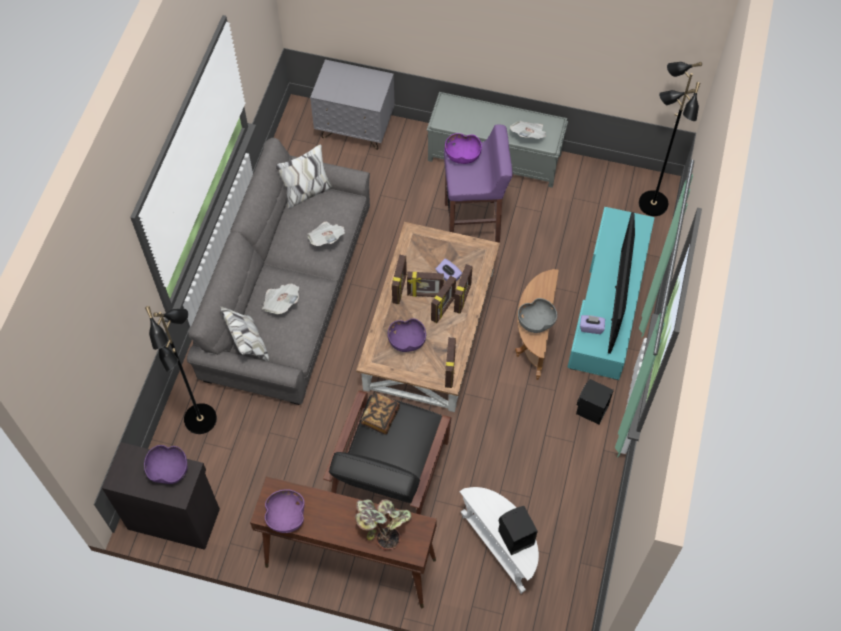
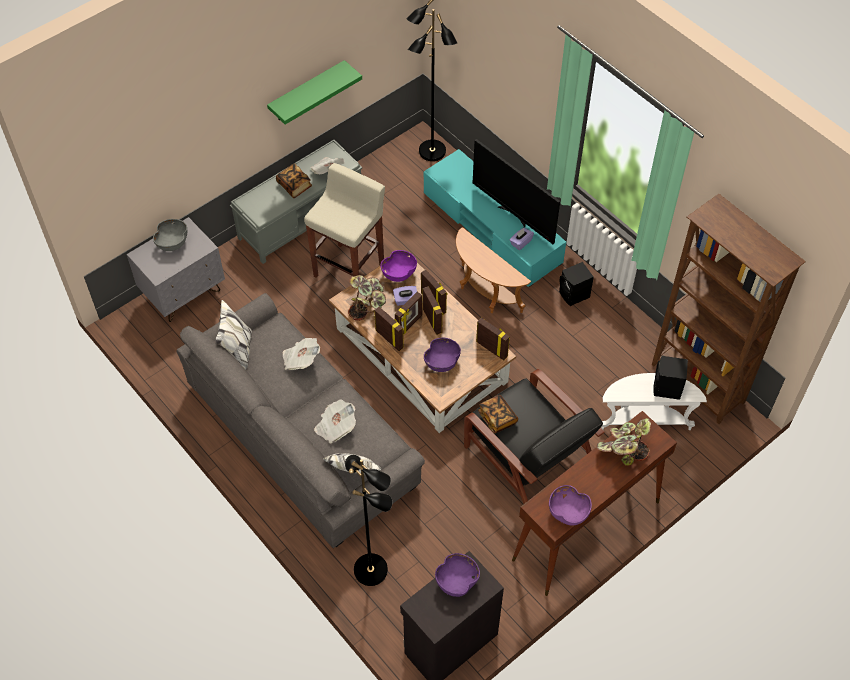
camera: 55 degrees left, 5 degrees down
purple stool [444,125,513,243] -> beige stool [304,163,385,278]
purple bowl [445,133,482,164] -> purple bowl moved to [380,250,417,282]
grey bowl [518,298,557,333] -> grey bowl moved to [153,219,188,251]
none -> green shelf [267,60,362,125]
none -> book [276,163,312,198]
none -> potted plant [348,275,386,321]
none -> brown bookcase [652,194,806,424]

